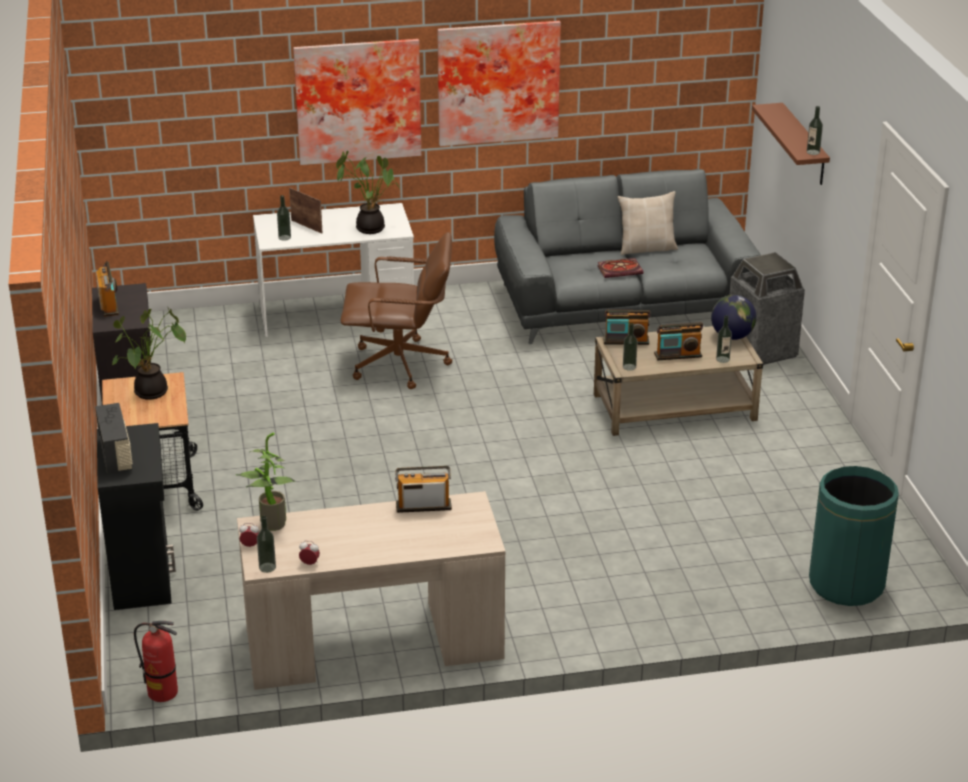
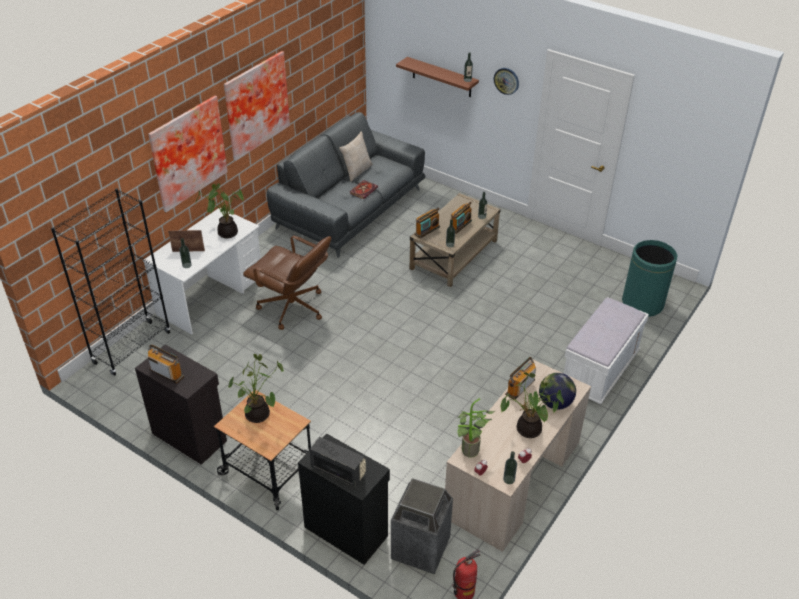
camera: 45 degrees left, 10 degrees up
brown office chair [340,232,452,389] -> brown office chair turned 75 degrees clockwise [243,236,331,330]
globe [711,295,757,340] -> globe moved to [539,373,576,410]
trash can [730,252,805,365] -> trash can moved to [391,478,453,574]
none -> black bookcase [51,189,171,376]
none -> wall clock [494,68,519,95]
none -> potted plant [501,372,564,438]
none -> white bench [564,297,649,404]

